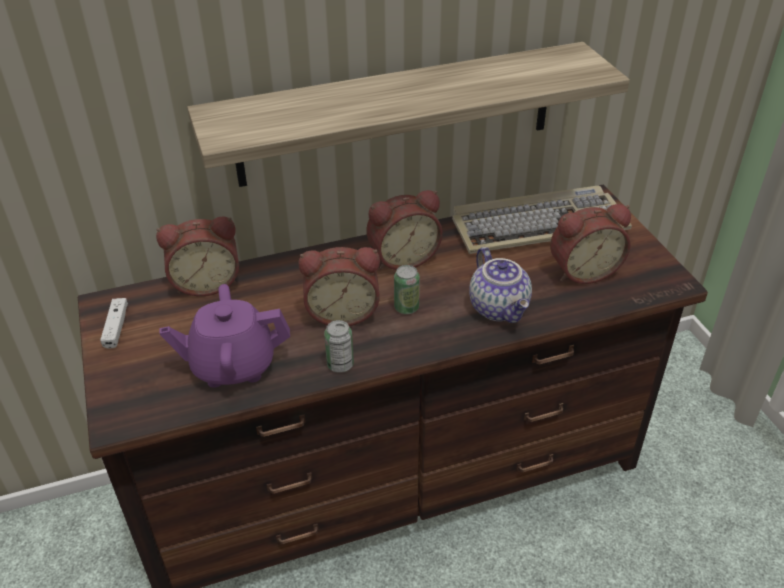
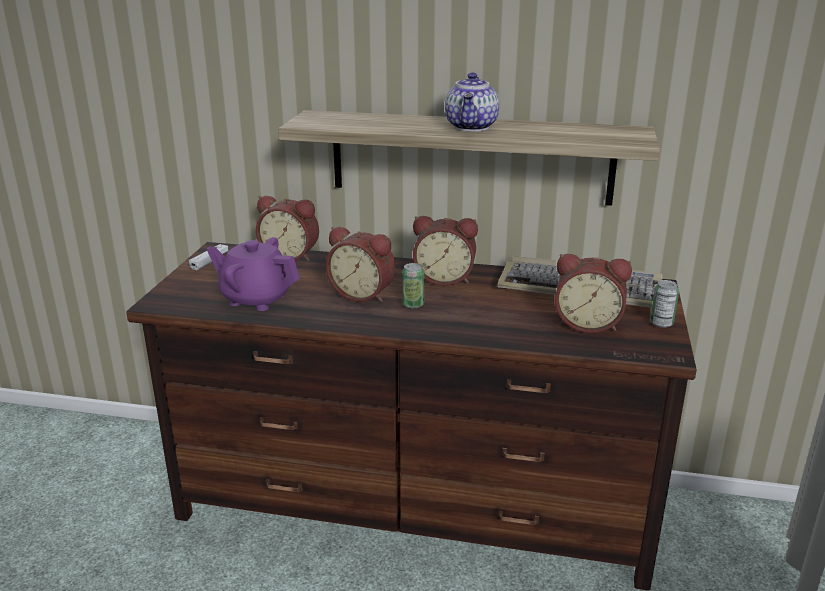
camera: 30 degrees right, 15 degrees down
can [324,320,354,373] -> can moved to [650,280,679,328]
teapot [469,247,532,323] -> teapot moved to [445,73,499,131]

